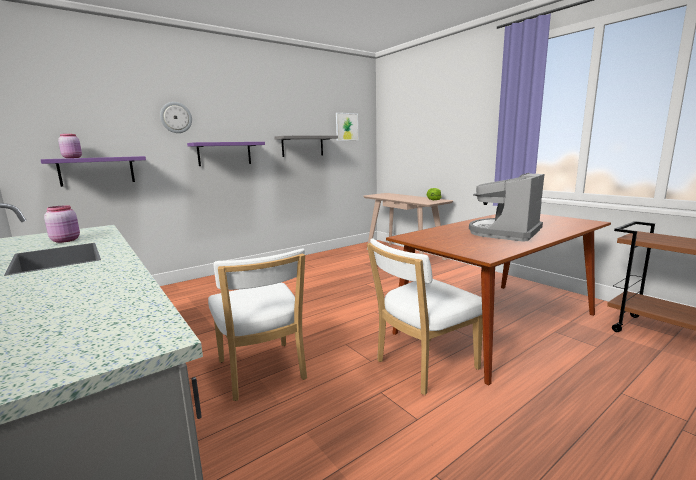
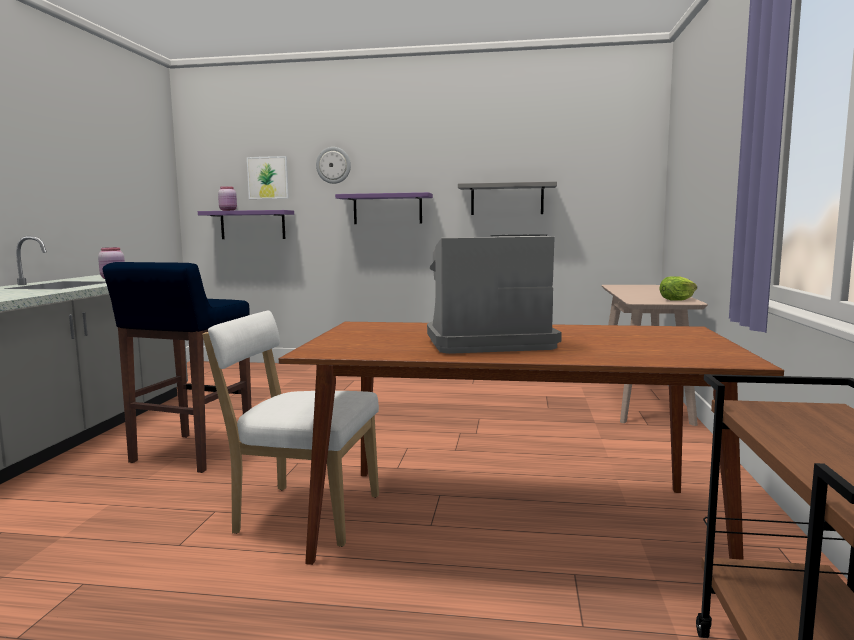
camera: 45 degrees right, 5 degrees down
white chair [208,249,307,401] -> blue stool [103,262,251,473]
picture [336,113,358,141] -> picture moved to [247,156,289,199]

